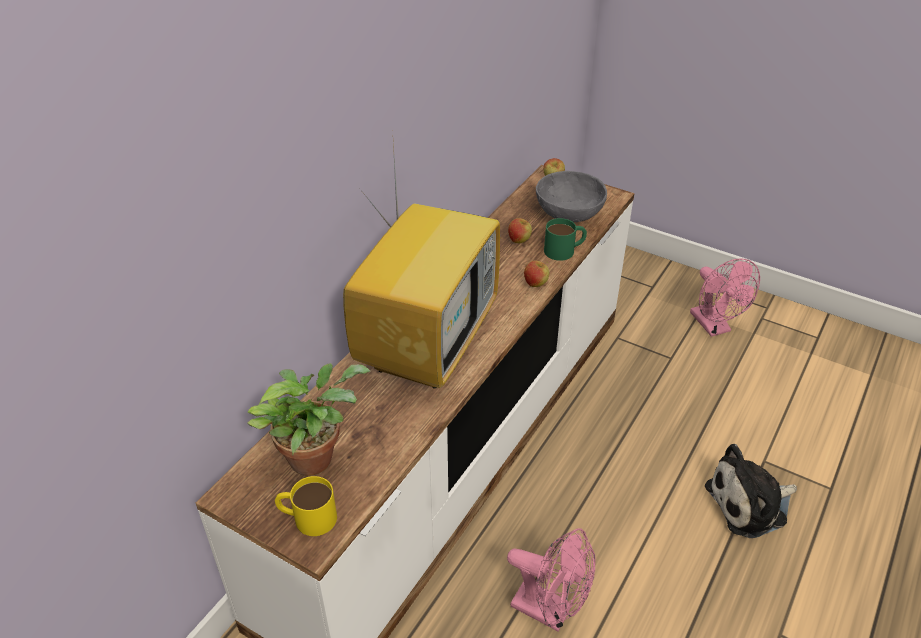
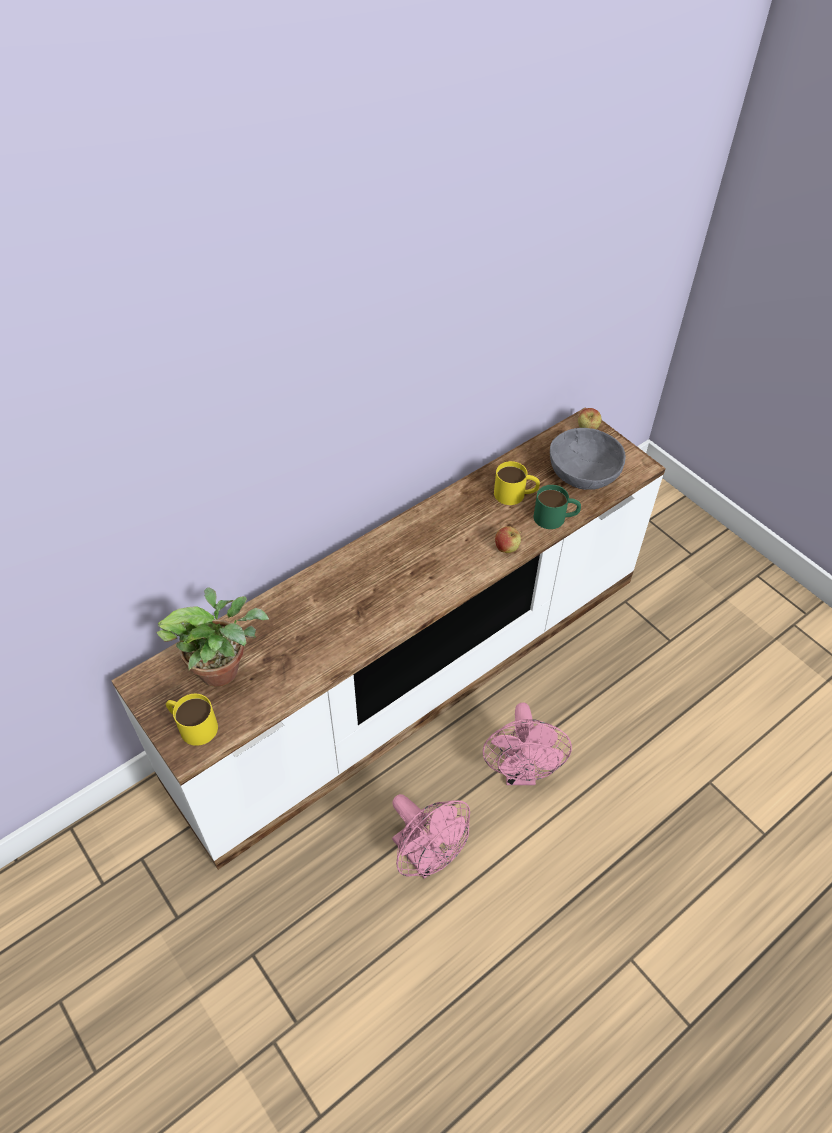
camera: 20 degrees right, 10 degrees up
television [343,143,500,389] -> none
apple [508,218,532,244] -> yellow mug [494,461,540,505]
pink fan [690,258,760,337] -> pink fan moved to [483,702,572,785]
plush toy [705,444,797,538] -> none

